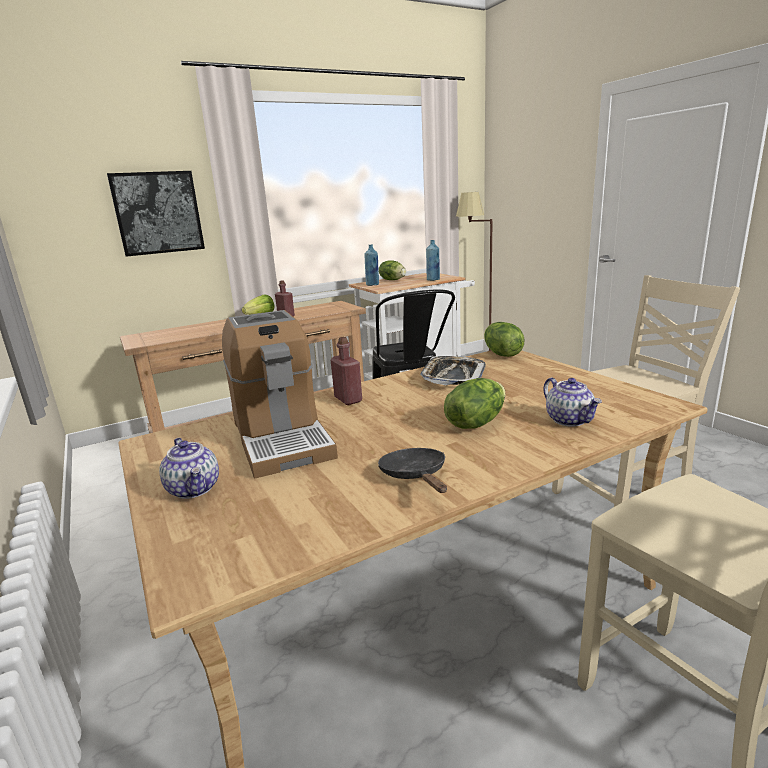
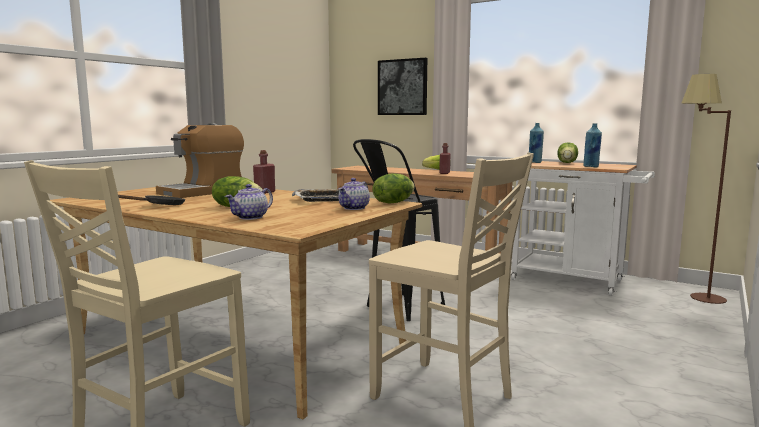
camera: 60 degrees right, 10 degrees down
teapot [159,438,219,499] -> teapot moved to [338,178,370,210]

